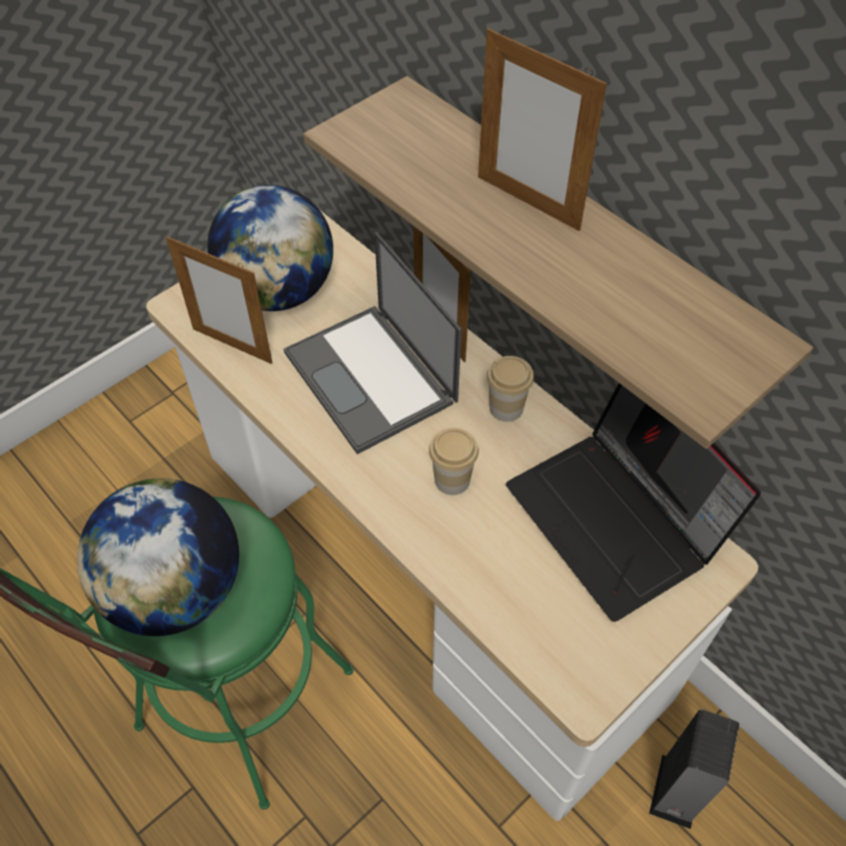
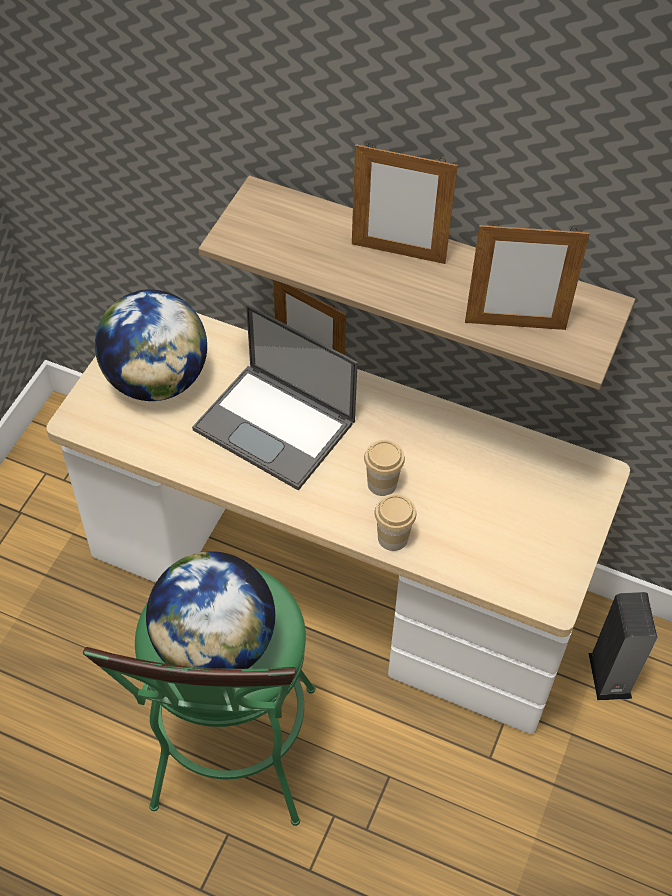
camera: 25 degrees left, 0 degrees up
picture frame [166,236,272,364] -> picture frame moved to [465,222,590,330]
cup [487,356,534,422] -> cup moved to [374,494,416,551]
laptop [506,383,761,622] -> none

